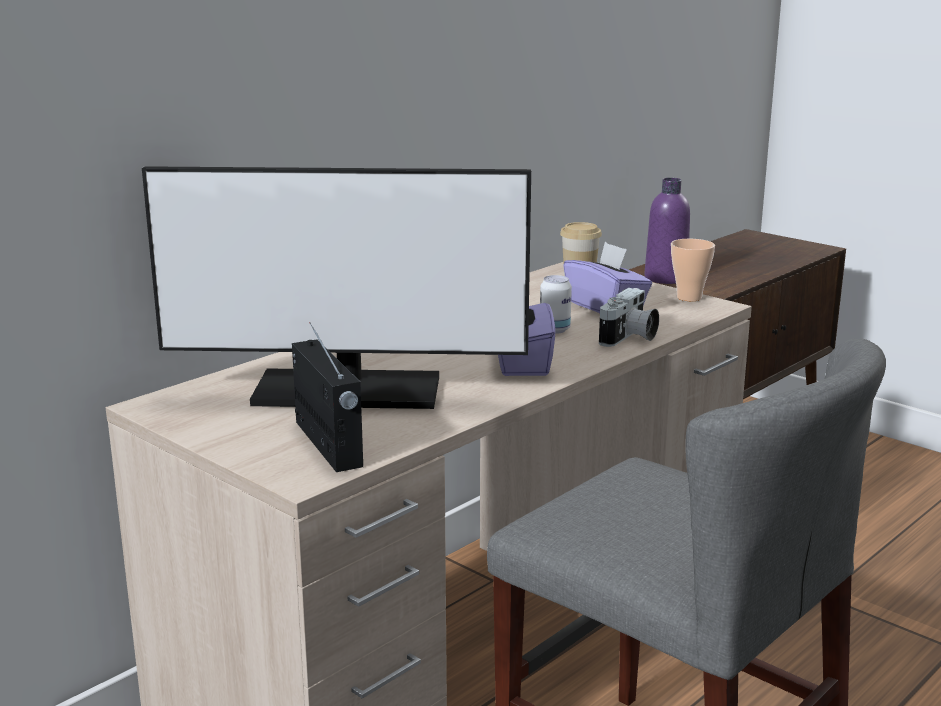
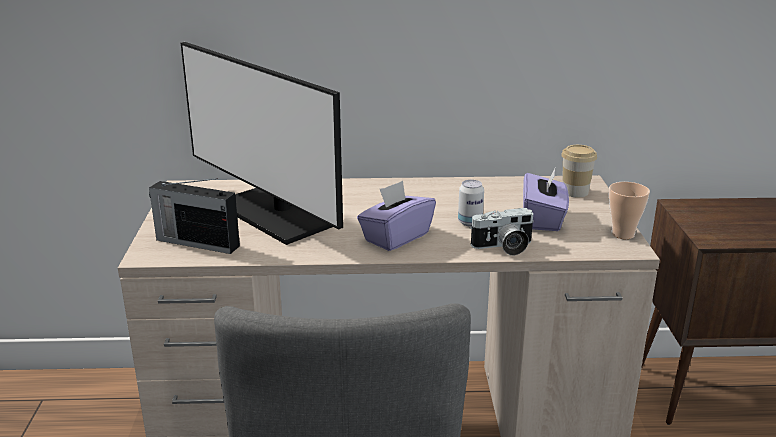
camera: 45 degrees right, 5 degrees up
radio [292,322,363,472] -> radio turned 90 degrees clockwise [149,178,240,254]
purple bottle [644,178,690,284] -> none

